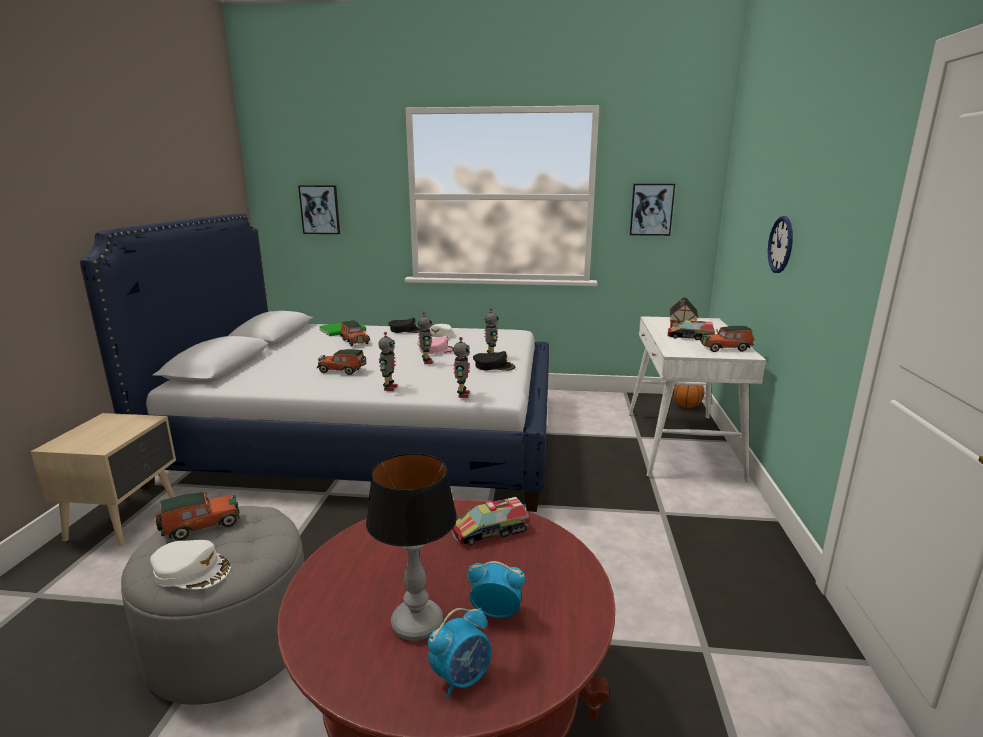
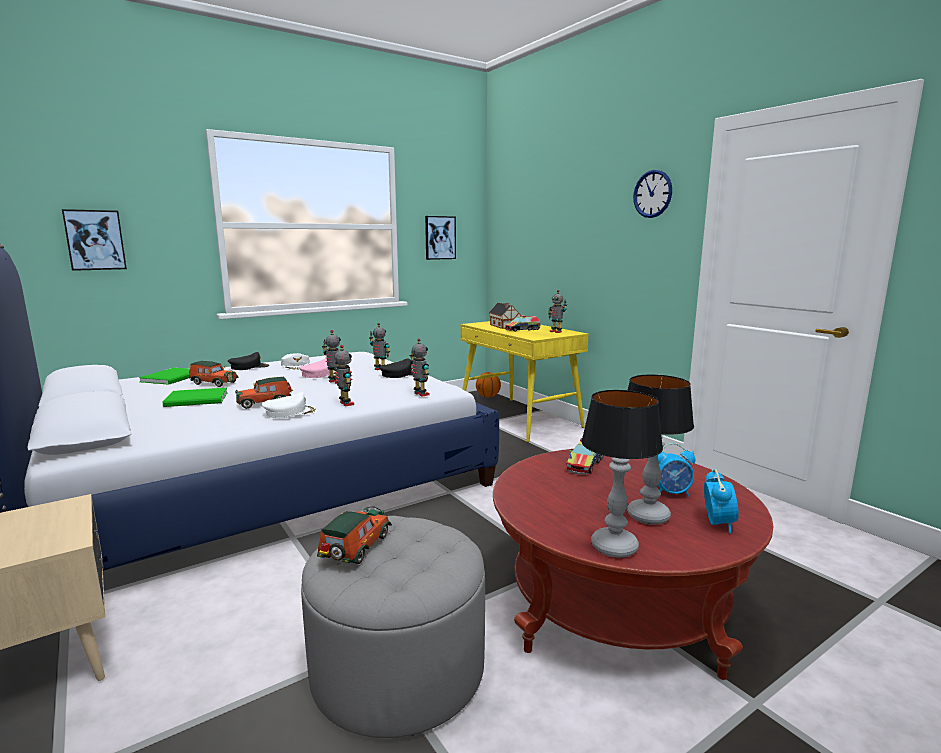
camera: 40 degrees left, 5 degrees down
white cap [150,540,231,589] -> white cap moved to [262,392,317,418]
alarm clock [467,561,525,618] -> alarm clock turned 150 degrees counterclockwise [658,443,696,497]
white desk [629,316,766,482] -> yellow desk [461,321,589,442]
toy car [700,326,755,352] -> toy robot [548,290,567,333]
wall clock [768,216,793,273] -> wall clock moved to [633,170,672,218]
none -> green book [163,388,228,407]
none -> table lamp [581,390,663,558]

